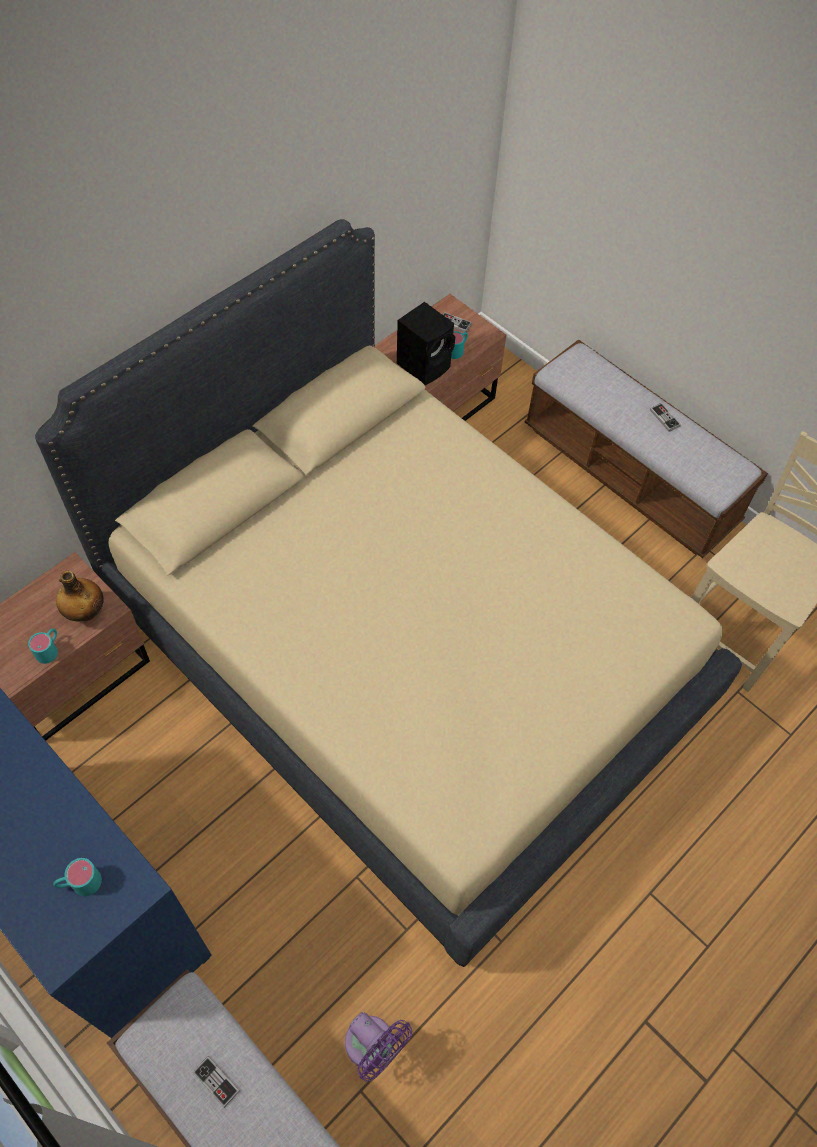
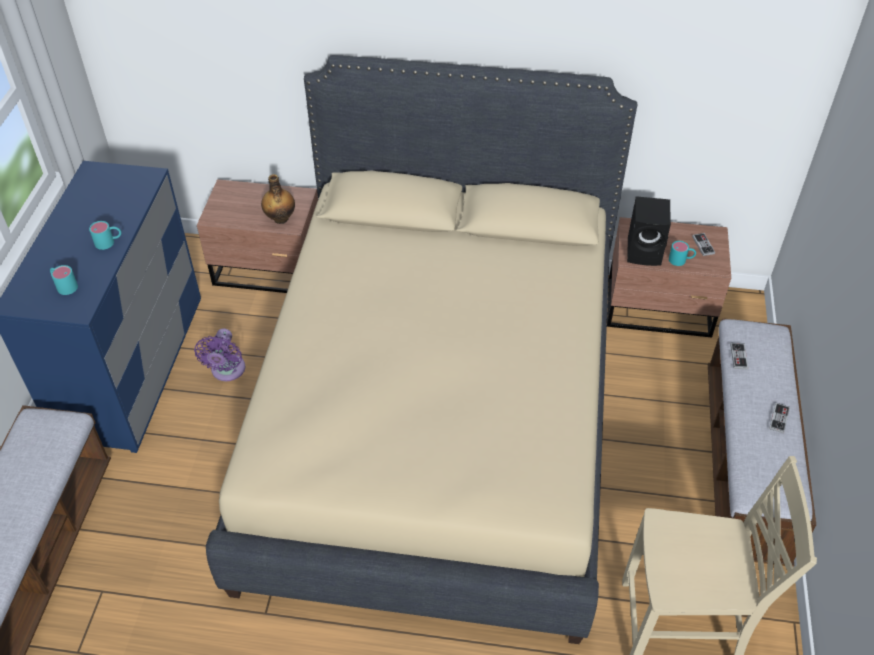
camera: 55 degrees right, 10 degrees down
turquoise mug [28,628,58,664] -> turquoise mug moved to [89,221,121,250]
game controller [193,1056,240,1108] -> game controller moved to [730,343,748,370]
purple fan [345,1012,412,1082] -> purple fan moved to [194,328,246,381]

